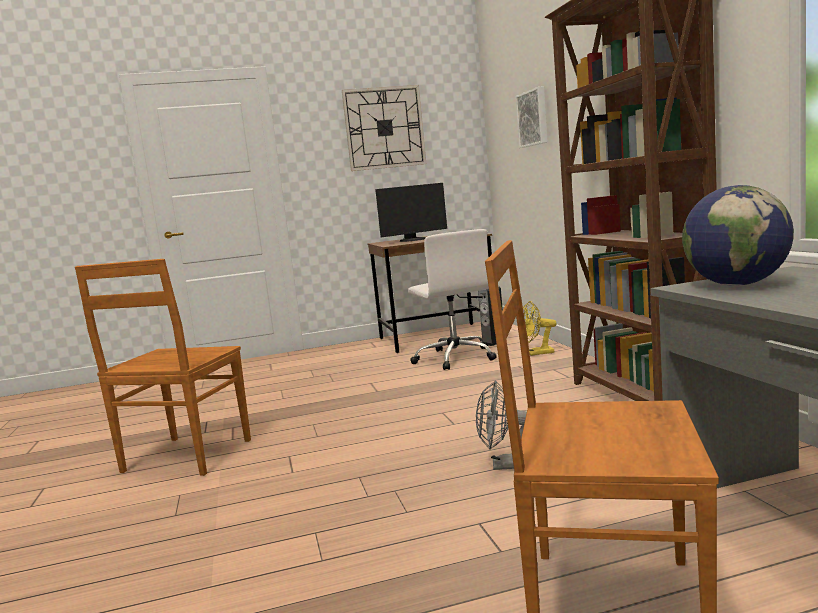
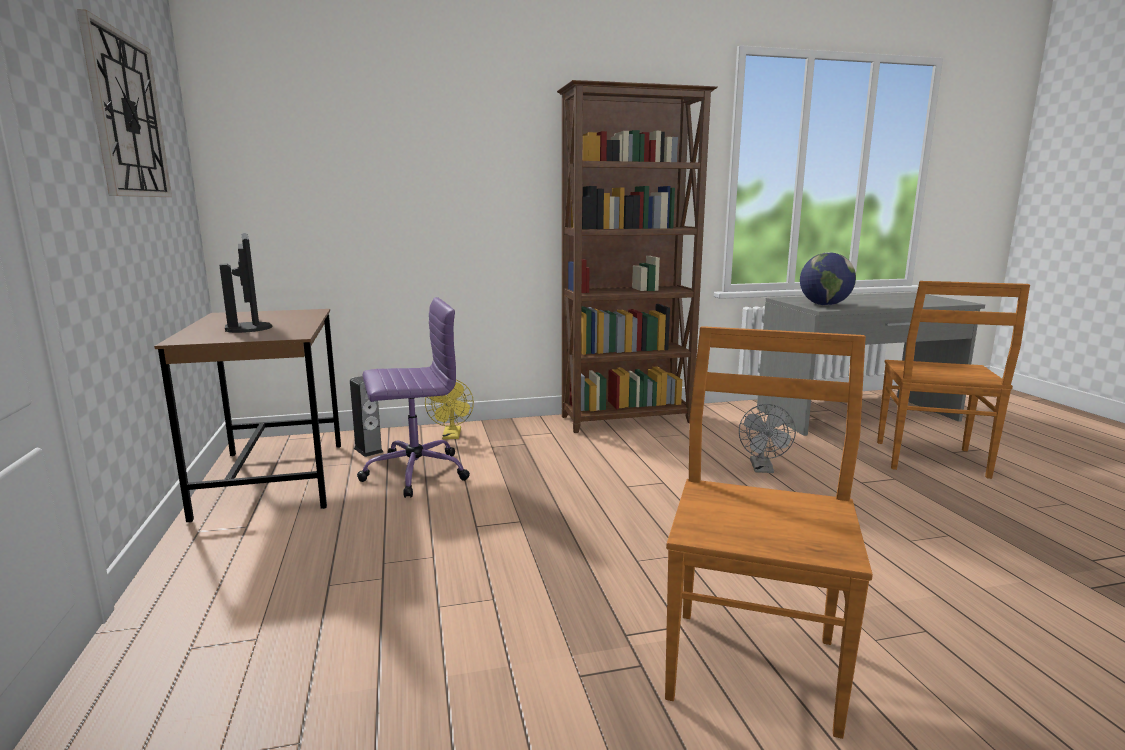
camera: 90 degrees left, 5 degrees up
brown chair [75,259,251,476] -> brown chair turned 90 degrees counterclockwise [665,326,873,739]
white office chair [408,229,497,370] -> purple office chair [357,297,470,498]
picture [515,86,548,148] -> none

